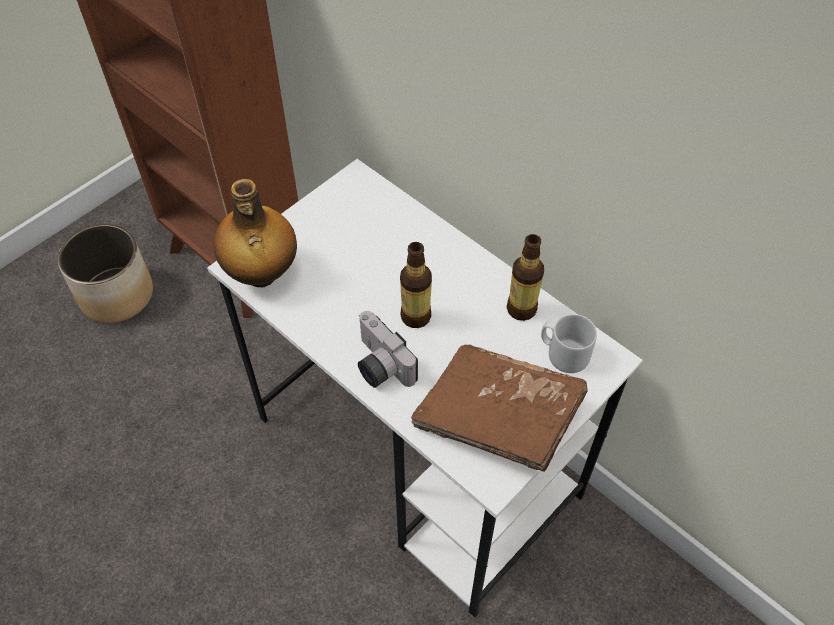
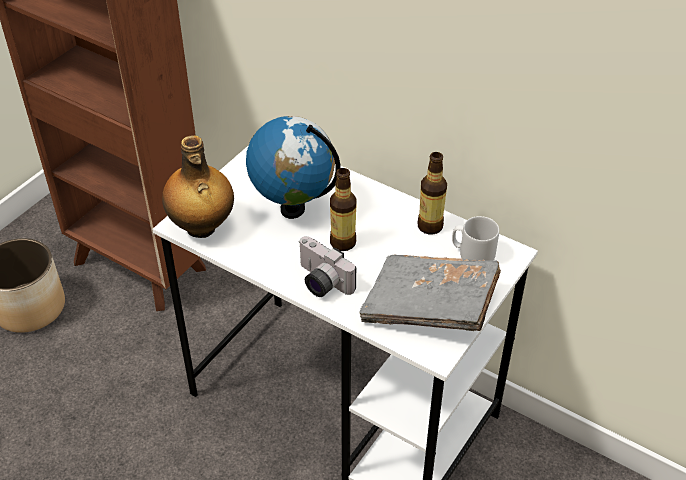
camera: 10 degrees left, 10 degrees down
brown book [411,345,588,472] -> grey book [359,255,501,331]
none -> globe [246,116,340,219]

